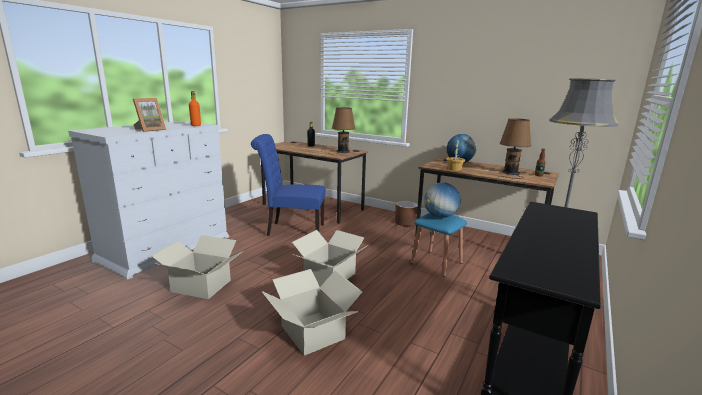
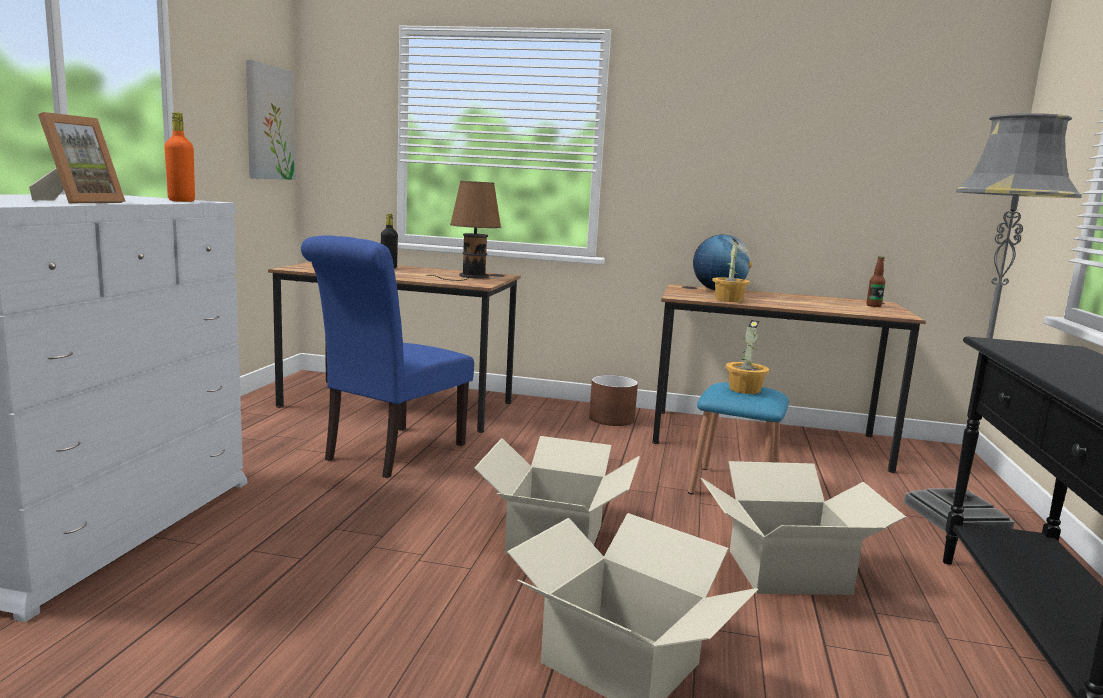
camera: 20 degrees left, 5 degrees down
cardboard box [151,235,243,299] -> cardboard box moved to [701,461,906,595]
blue chair [251,134,326,236] -> blue chair turned 45 degrees counterclockwise [301,235,474,478]
globe [424,182,460,218] -> potted plant [725,320,769,394]
brown table lamp [498,118,531,179] -> none
none -> picture [246,60,296,180]

